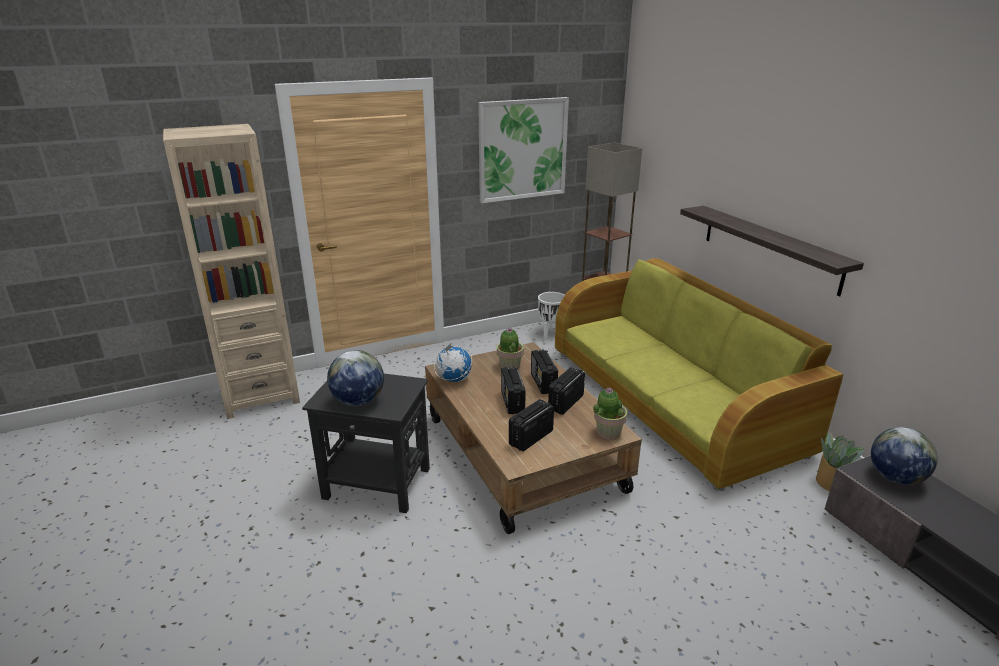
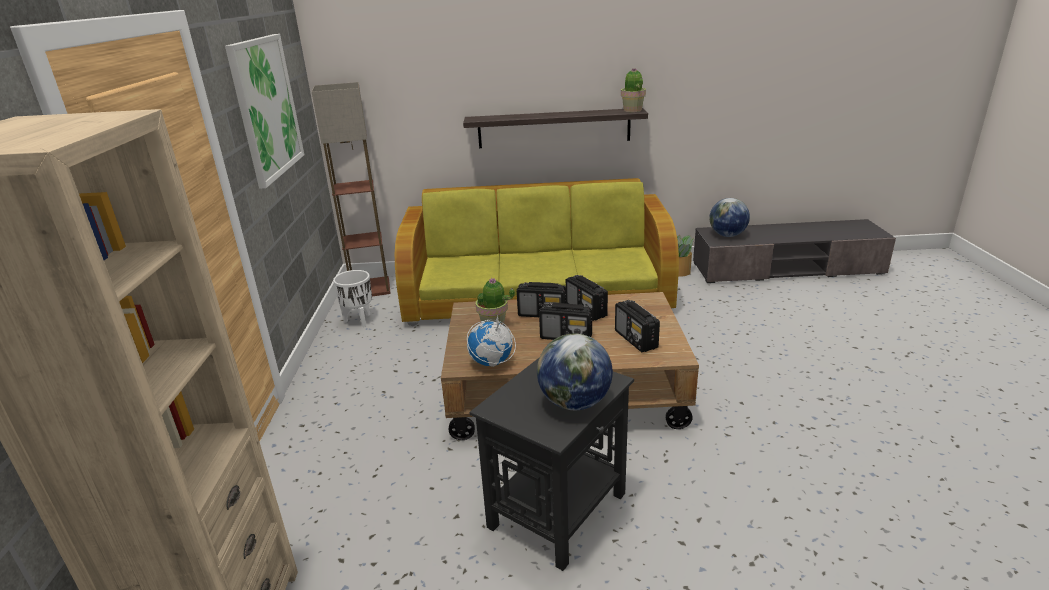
camera: 65 degrees left, 0 degrees up
potted plant [593,387,627,440] -> potted plant moved to [621,68,646,112]

